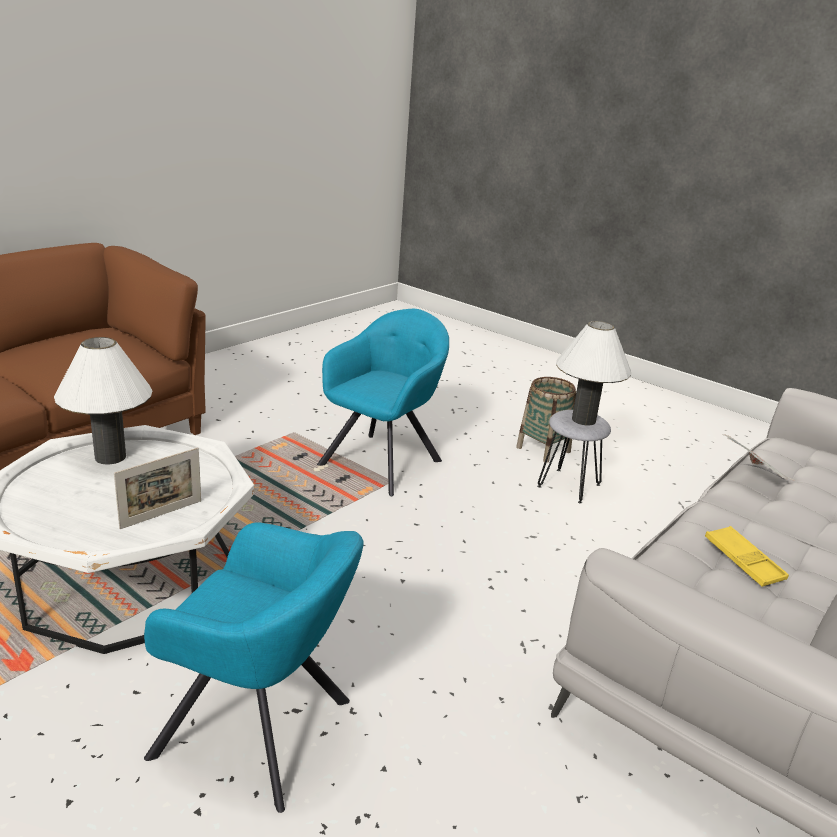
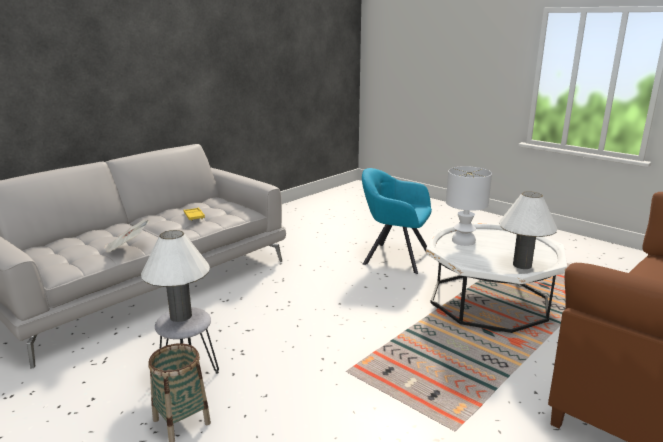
camera: 175 degrees left, 5 degrees down
picture frame [114,447,201,529] -> white table lamp [446,166,492,246]
turquoise armchair [317,309,449,496] -> none

